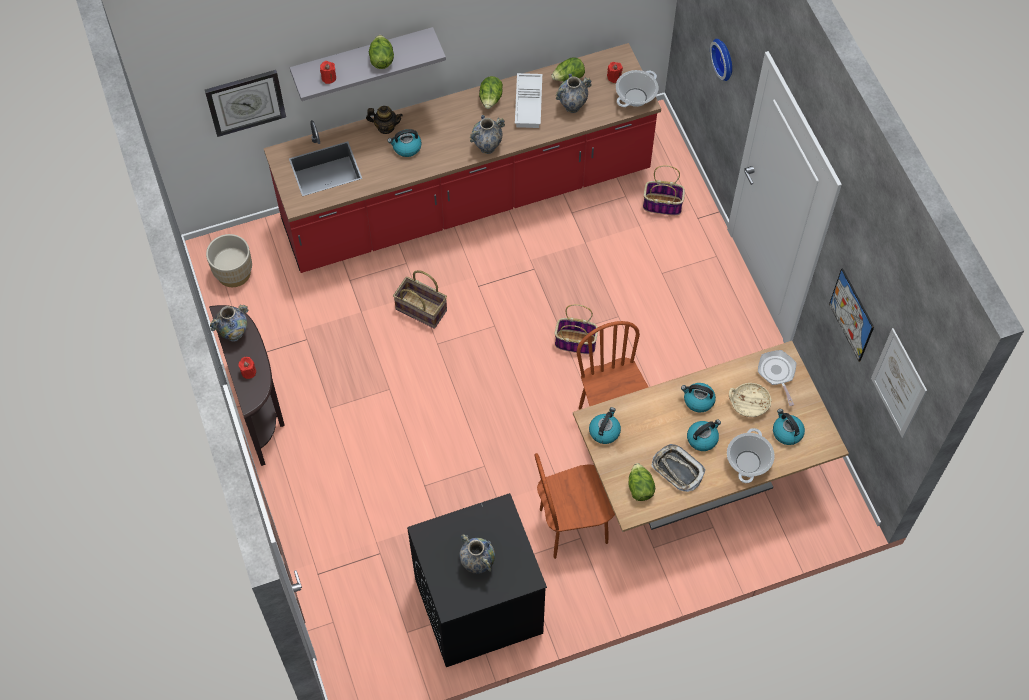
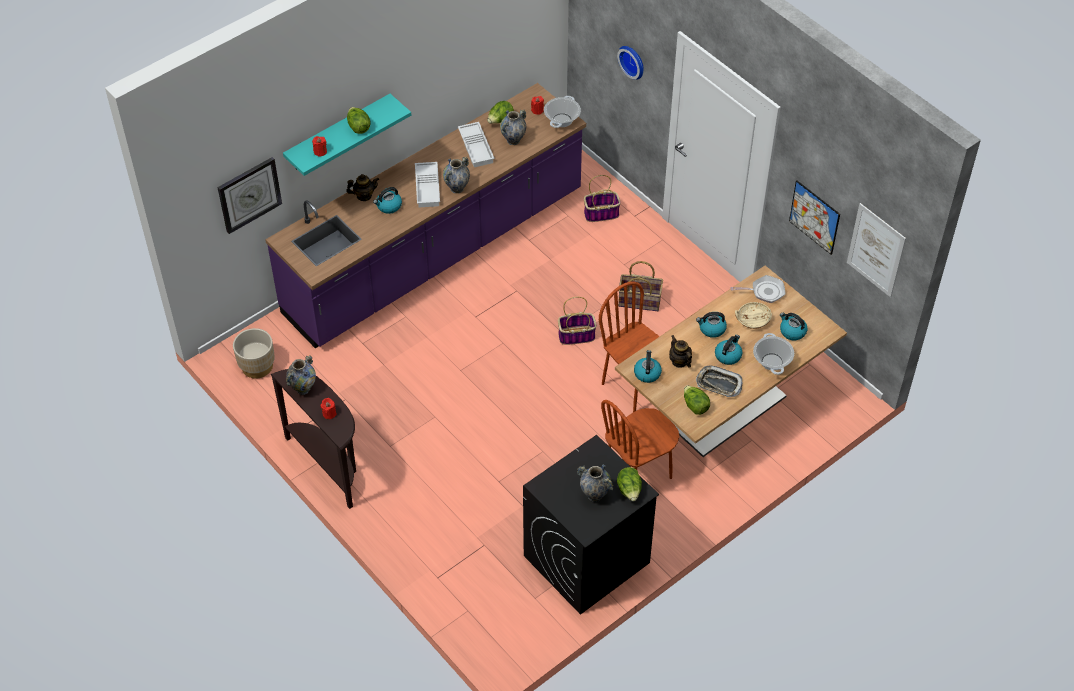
camera: 20 degrees left, 10 degrees down
red counter [264,43,661,273] -> purple counter [265,83,586,348]
grey shelf [290,27,446,101] -> turquoise shelf [283,94,411,176]
basket [393,270,447,329] -> basket moved to [618,261,663,311]
lettuce [479,76,503,109] -> lettuce moved to [617,467,642,501]
frying pan [758,350,796,406] -> frying pan turned 120 degrees clockwise [730,275,785,303]
none -> white tray [415,162,440,207]
none -> teapot [669,335,692,368]

